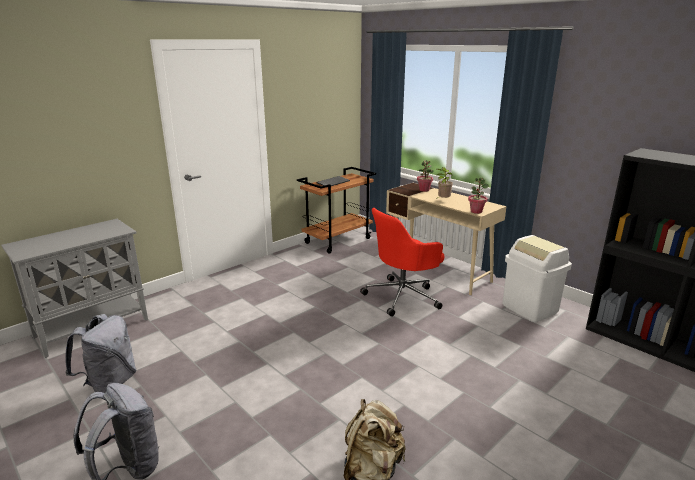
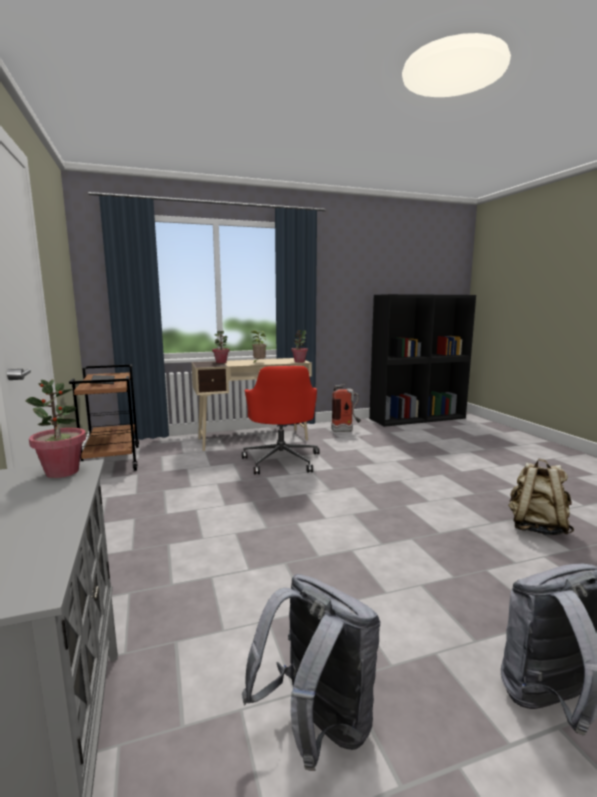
camera: 65 degrees left, 10 degrees down
white trash can [502,235,572,322] -> fire extinguisher [331,384,361,432]
none -> potted plant [26,379,86,478]

